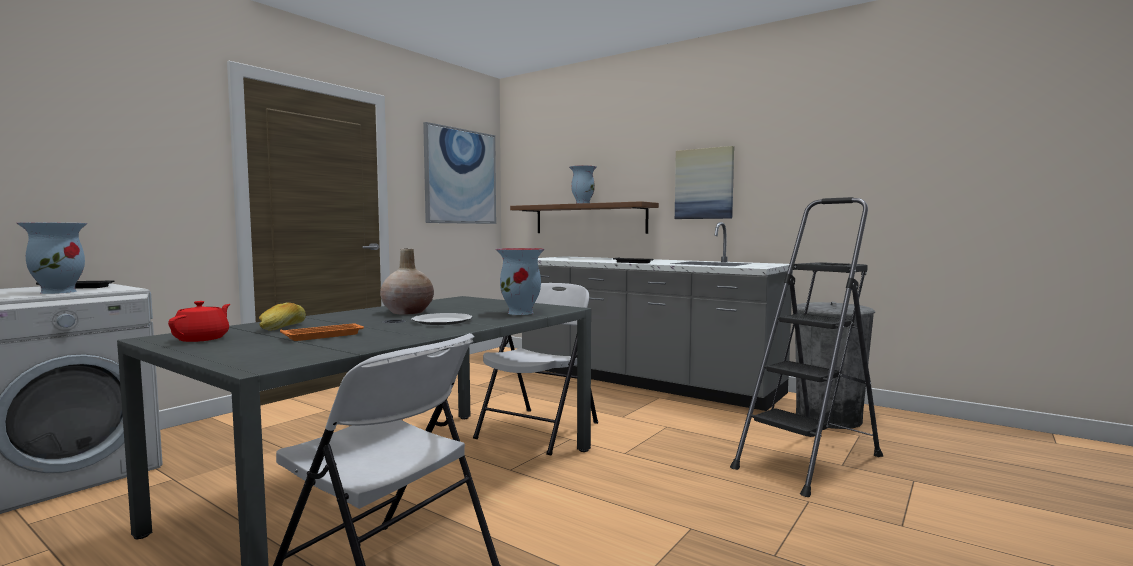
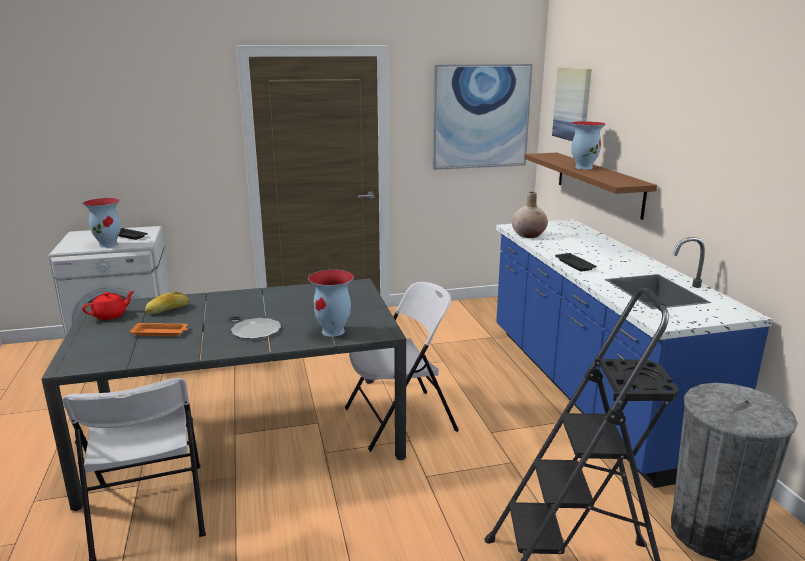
camera: 40 degrees right, 15 degrees up
beige vase [380,249,434,315] -> beige vase moved to [512,192,548,238]
grey counter [522,222,793,411] -> blue counter [496,219,773,488]
picture [675,146,734,219] -> picture moved to [552,67,592,141]

